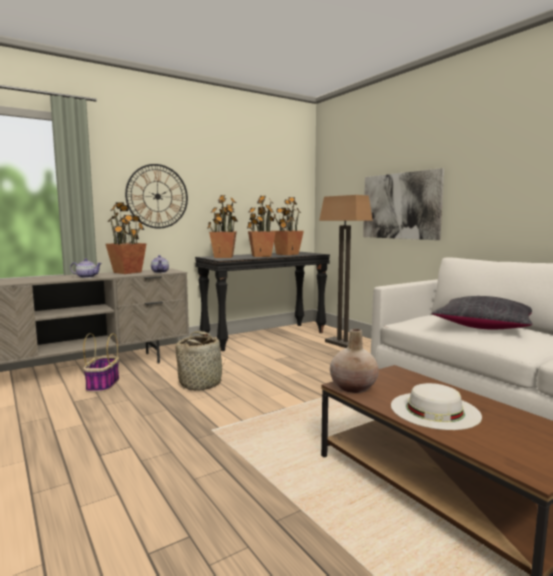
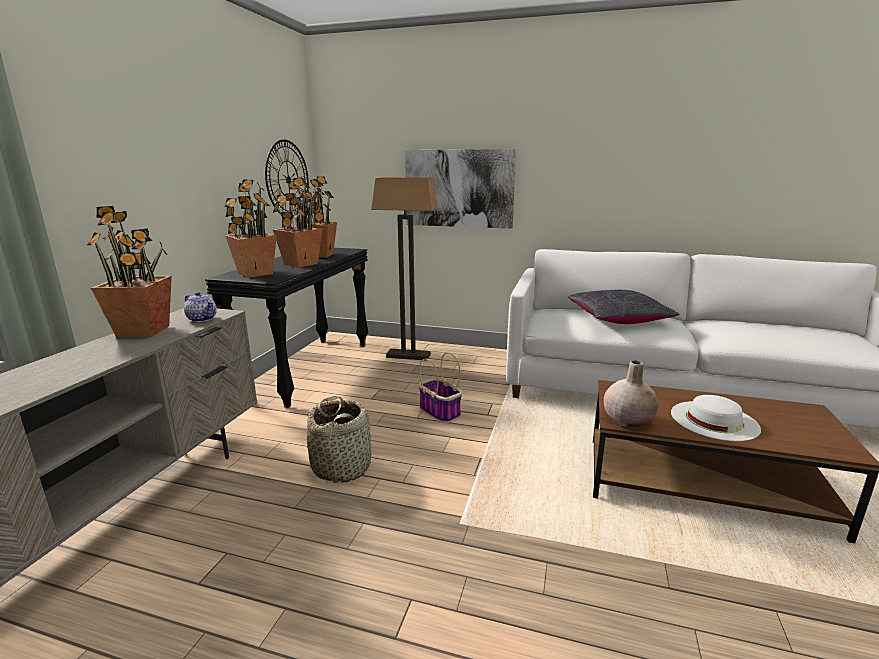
camera: 40 degrees left, 10 degrees up
teapot [70,259,102,278] -> none
basket [83,333,119,392] -> basket moved to [419,352,462,423]
wall clock [125,164,188,229] -> wall clock moved to [265,140,309,216]

